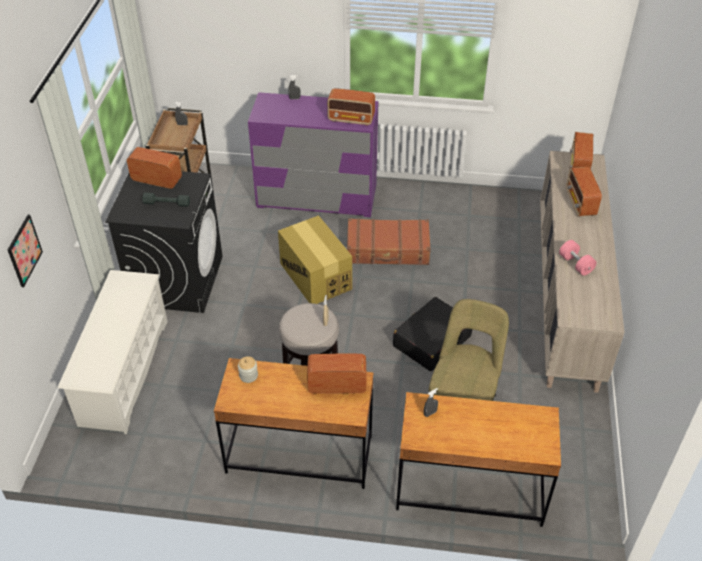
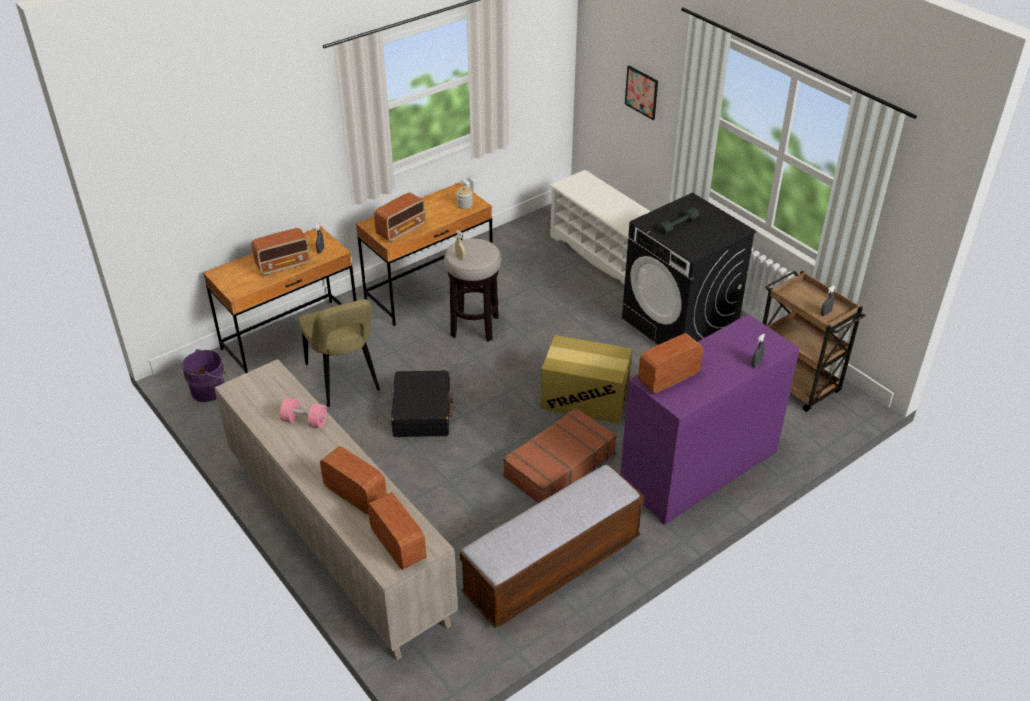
camera: 135 degrees right, 5 degrees down
radio [127,147,182,189] -> radio moved to [251,228,310,275]
none -> purple bucket [182,349,227,402]
none -> bench [460,465,645,628]

